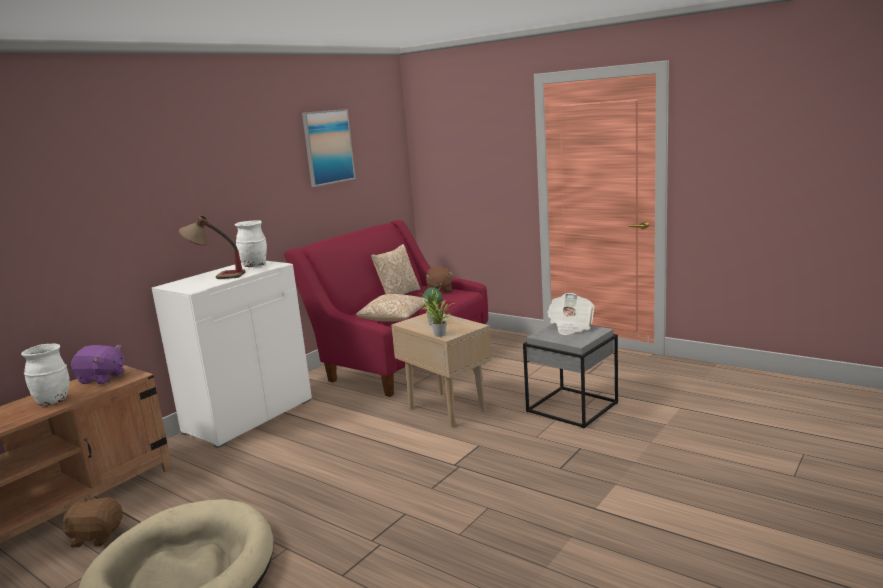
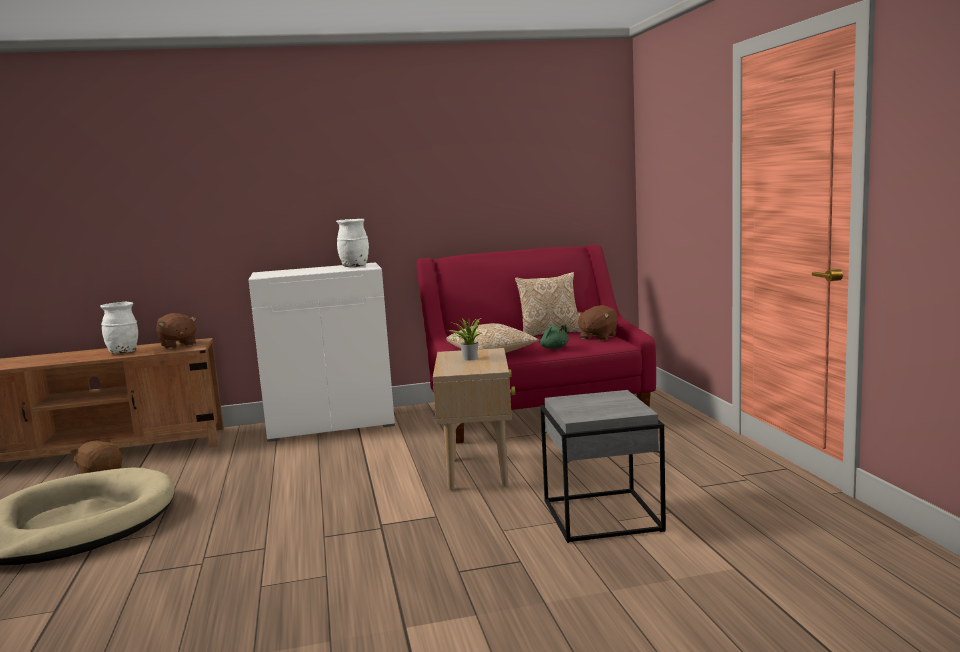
camera: 40 degrees right, 5 degrees down
purple plush toy [71,345,124,384] -> brown plush toy [156,313,197,349]
table lamp [179,216,246,279] -> none
picture [302,109,356,187] -> none
potted plant [426,300,455,337] -> none
newspaper [547,293,595,335] -> none

